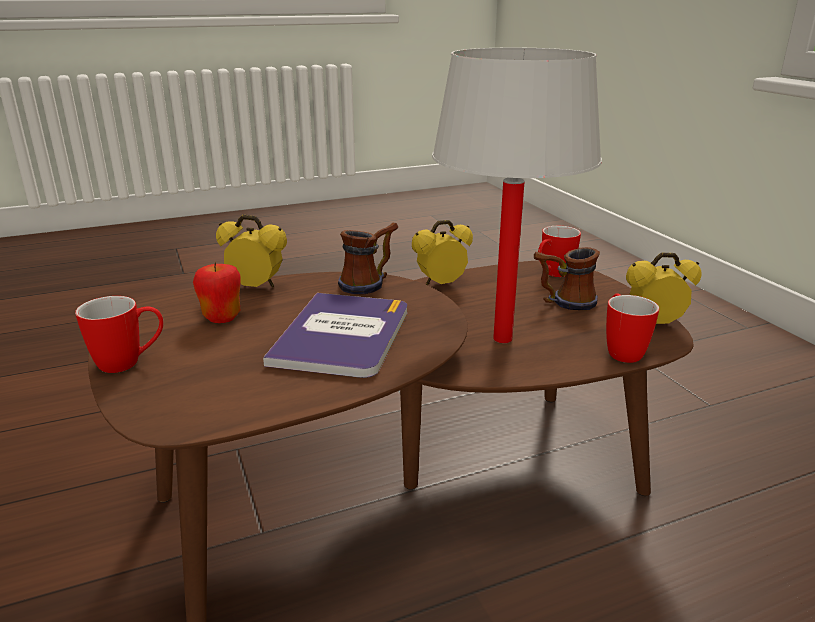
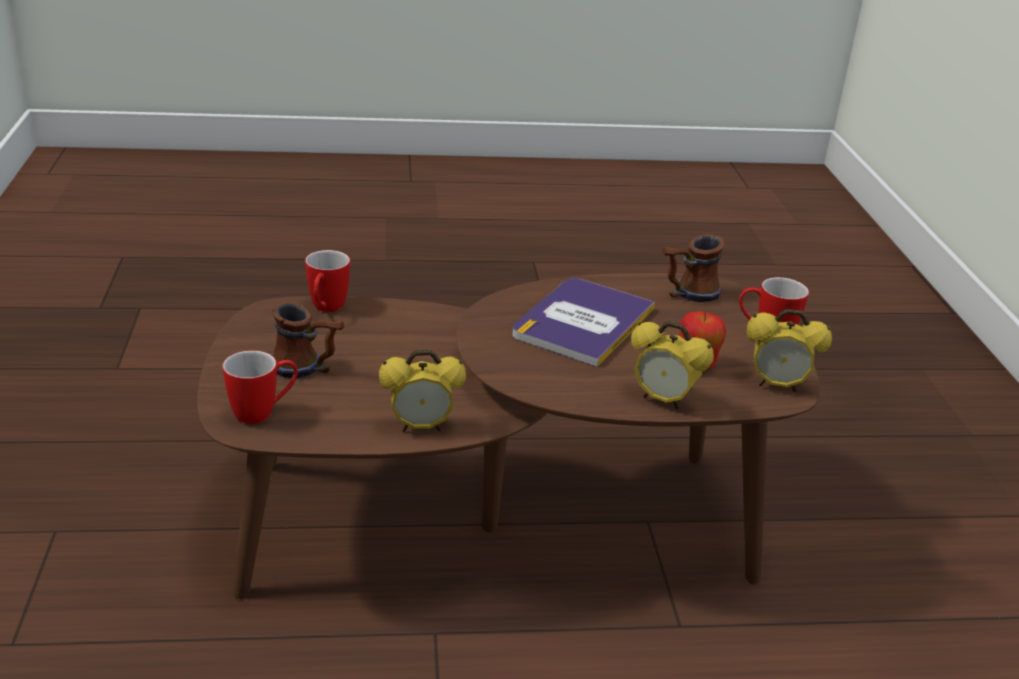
camera: 165 degrees left, 5 degrees up
mug [338,223,398,295] -> mug moved to [662,234,725,302]
white table lamp [432,48,602,343] -> none
alarm clock [626,253,702,324] -> alarm clock moved to [747,309,832,392]

